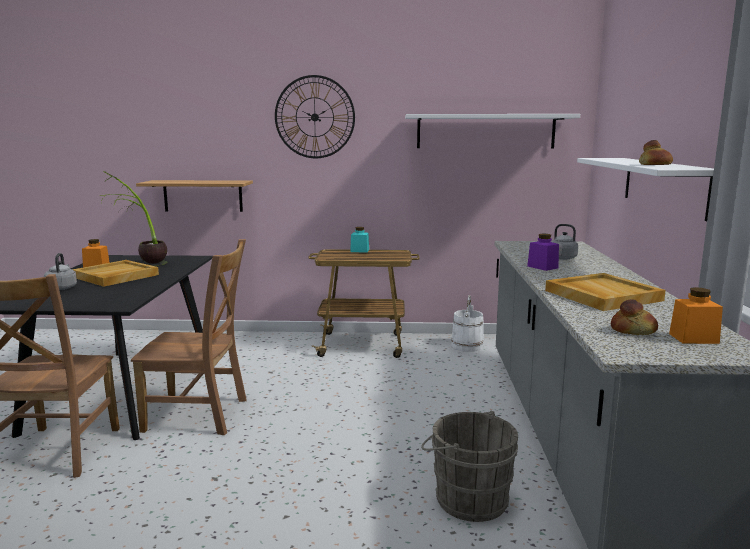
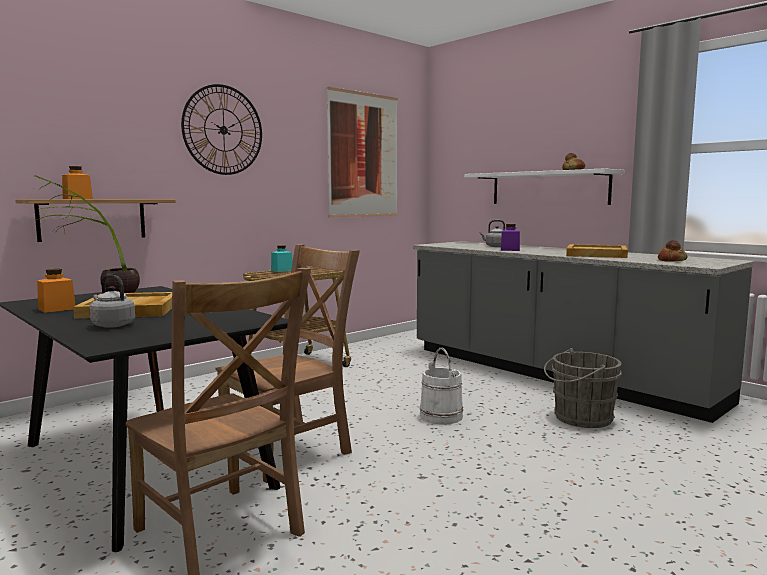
camera: 45 degrees left, 5 degrees down
white shelf [405,114,580,148] -> picture [326,87,398,217]
white bucket [451,295,484,352] -> white bucket moved to [420,348,463,425]
orange jar [669,287,723,344] -> orange jar moved to [62,166,93,199]

